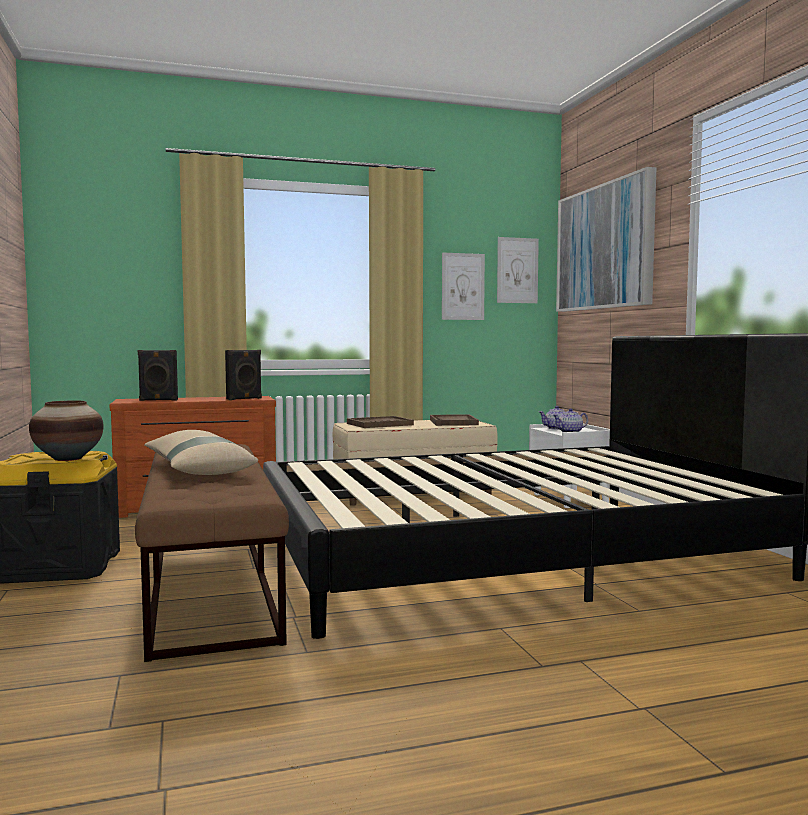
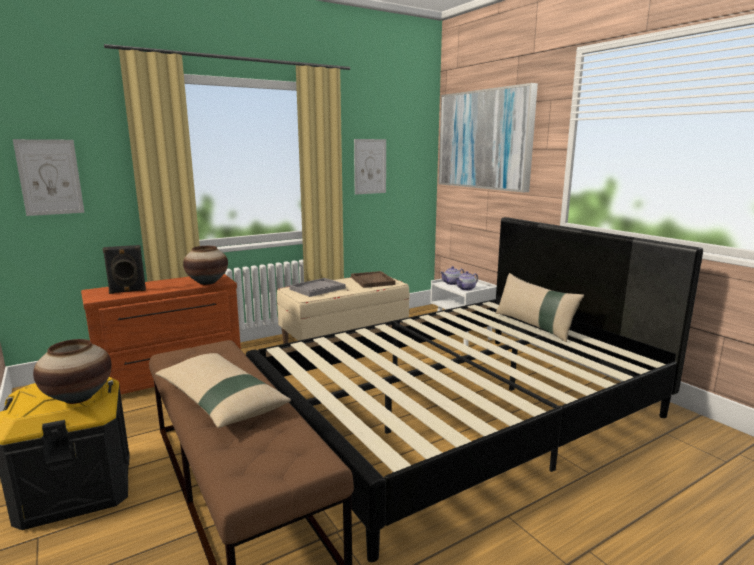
camera: 15 degrees left, 10 degrees up
black speaker [225,350,262,400] -> vase [183,246,228,285]
brown tray [347,416,414,428] -> grey tray [289,278,346,297]
picture [497,237,539,303] -> picture moved to [13,139,85,216]
none -> beige pillow [496,273,584,342]

